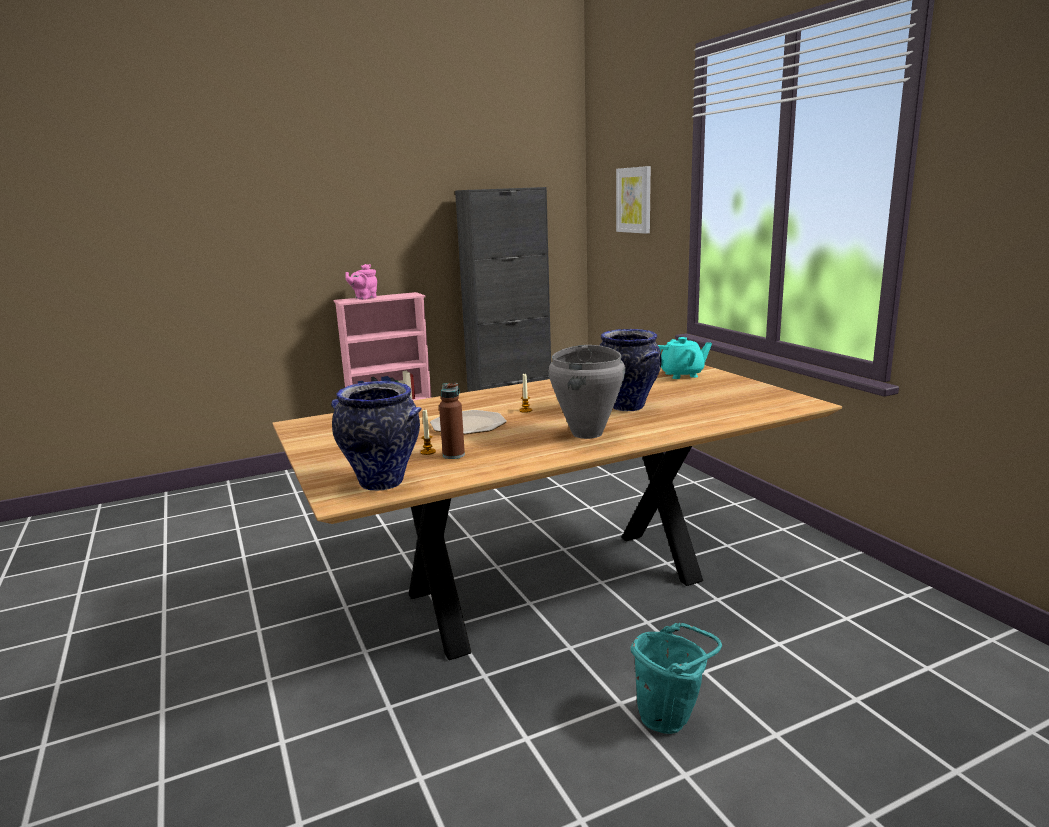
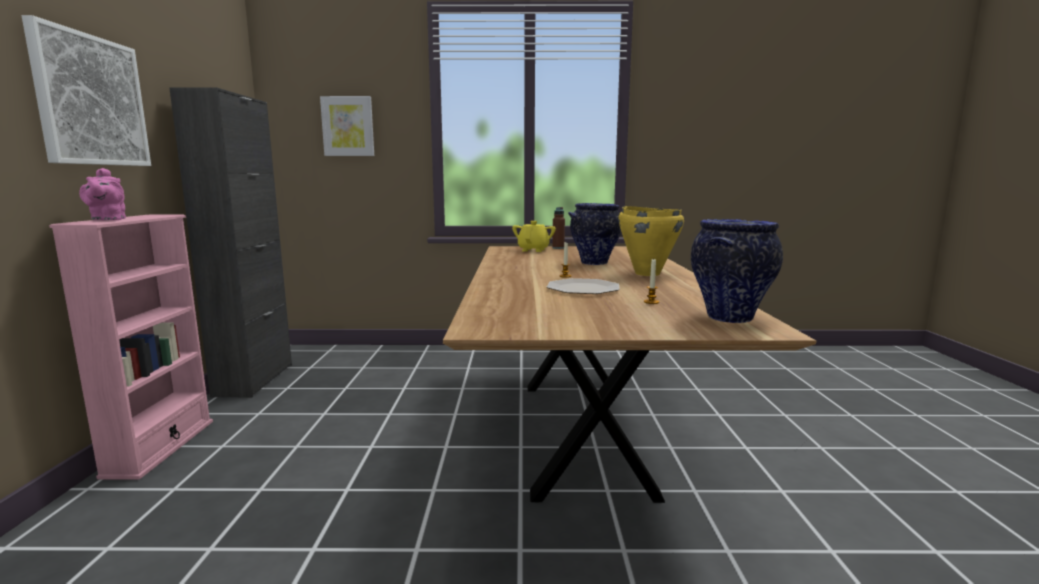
camera: 65 degrees left, 5 degrees down
brown bottle [439,383,465,459] -> brown bottle moved to [552,207,565,249]
grey cooking pot [548,345,625,439] -> yellow cooking pot [618,206,684,276]
turquoise bucket [630,623,722,734] -> none
turquoise teapot [658,337,712,379] -> yellow teapot [512,221,556,252]
none -> picture [22,15,151,166]

